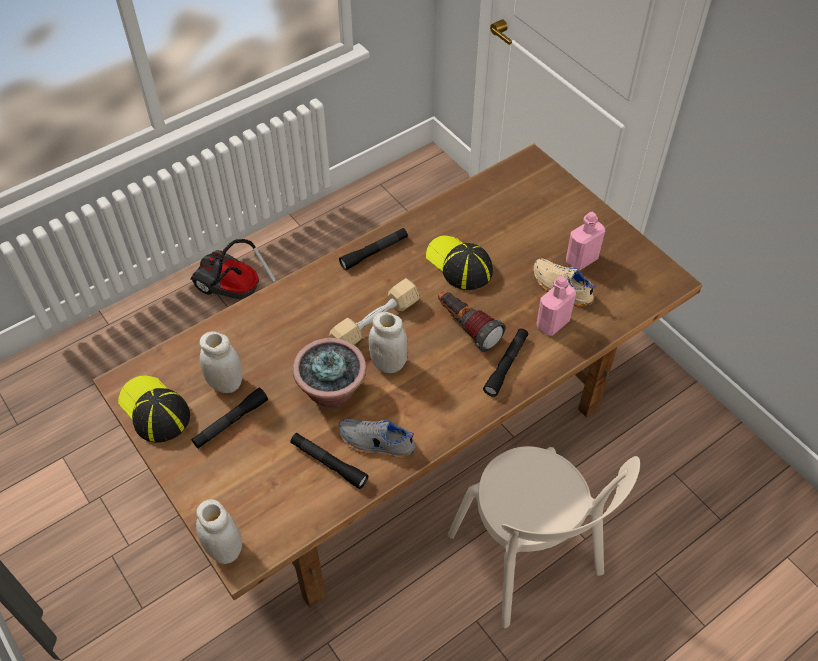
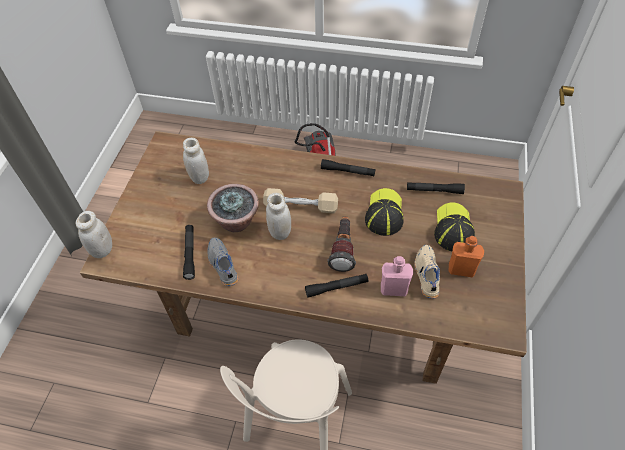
camera: 50 degrees right, 0 degrees up
cap [118,376,190,442] -> cap moved to [434,203,475,251]
black flashlight [191,388,268,449] -> black flashlight moved to [407,182,465,194]
pink bottle [566,212,605,271] -> orange bottle [448,236,484,277]

